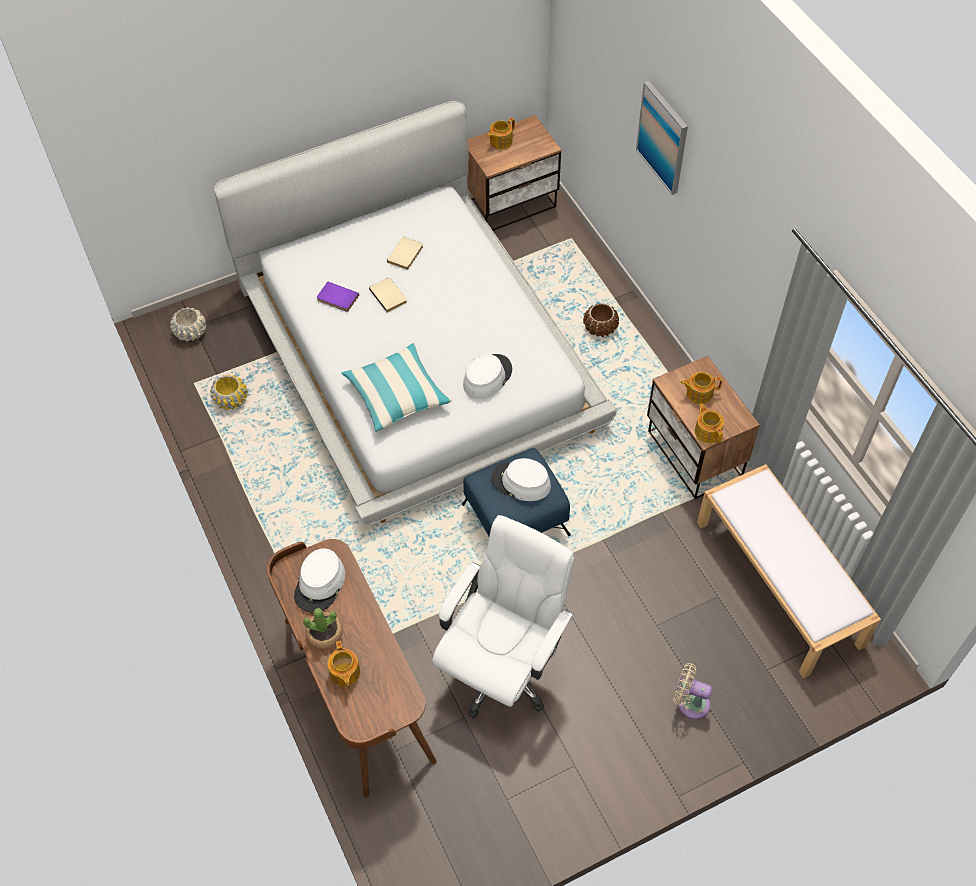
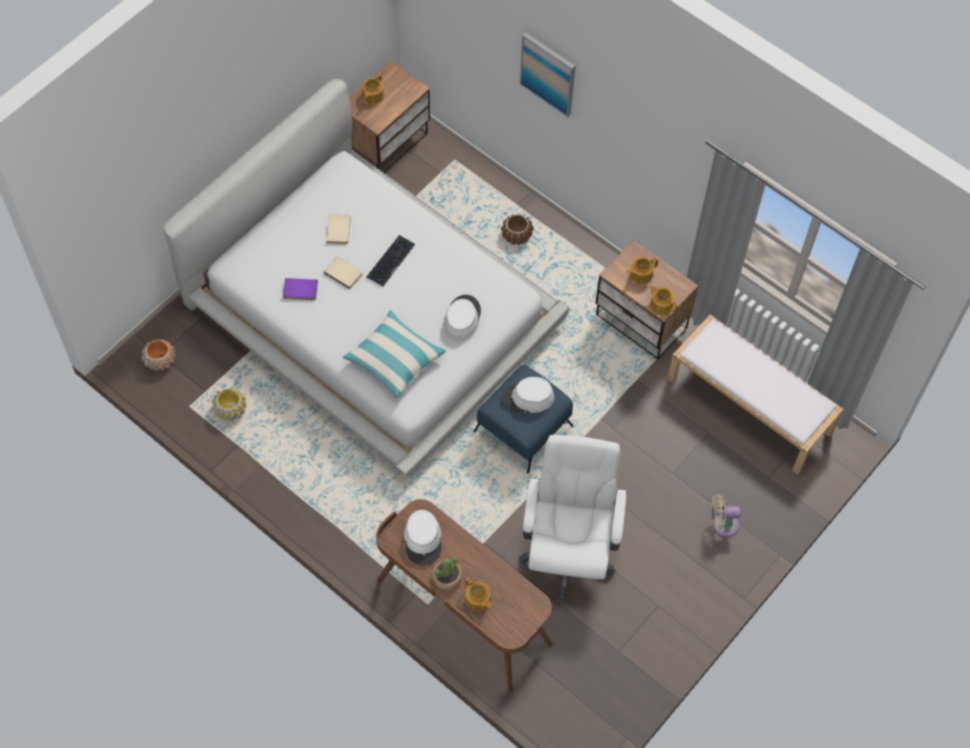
camera: 25 degrees left, 5 degrees up
beige planter [170,307,206,341] -> orange planter [142,339,176,371]
none -> keyboard [366,235,415,287]

